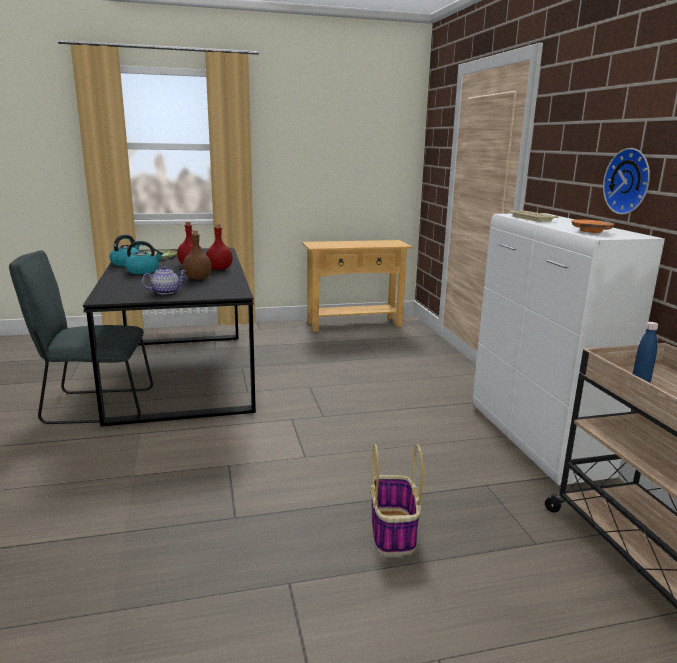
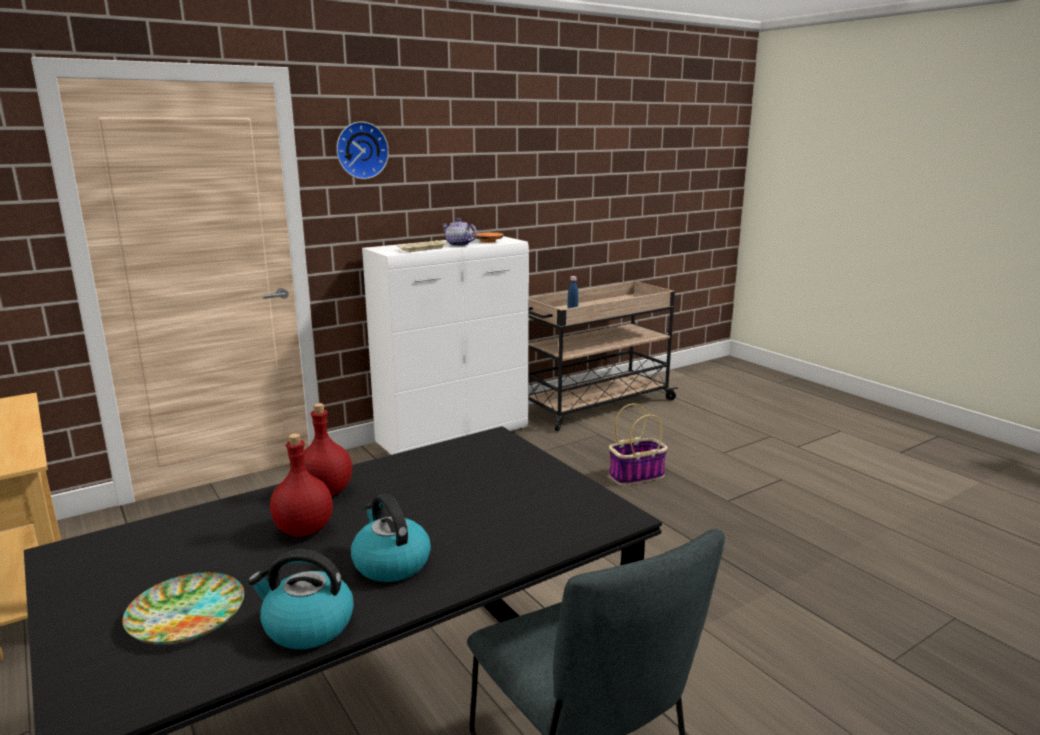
camera: 110 degrees left, 0 degrees up
teapot [142,266,186,294] -> teapot moved to [442,218,477,246]
brown bottle [183,230,212,280] -> none
wall clock [603,148,650,215] -> wall clock moved to [336,121,389,179]

